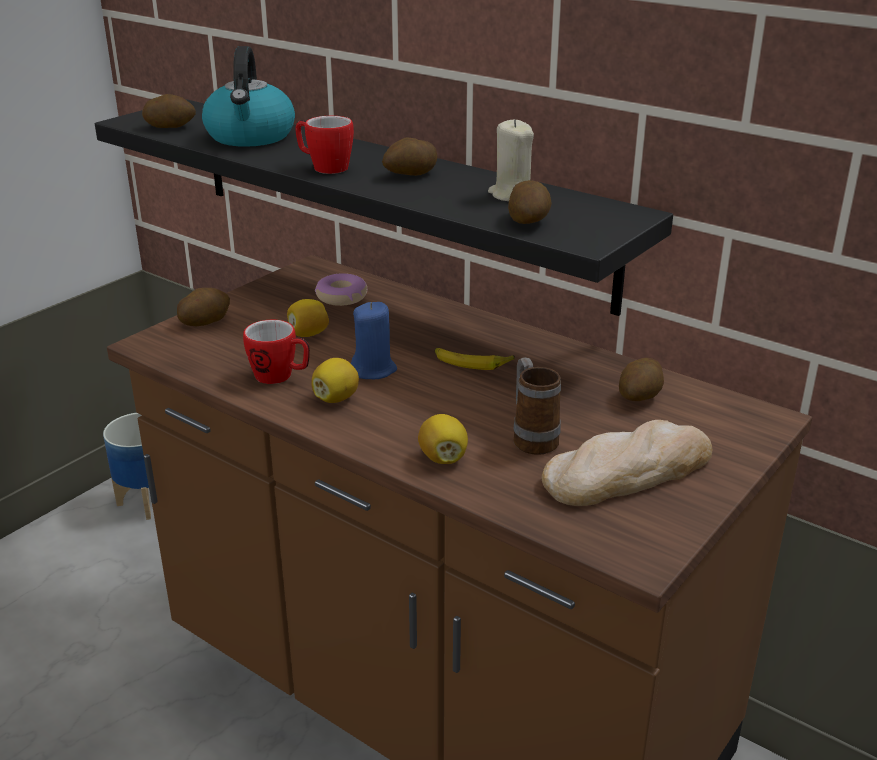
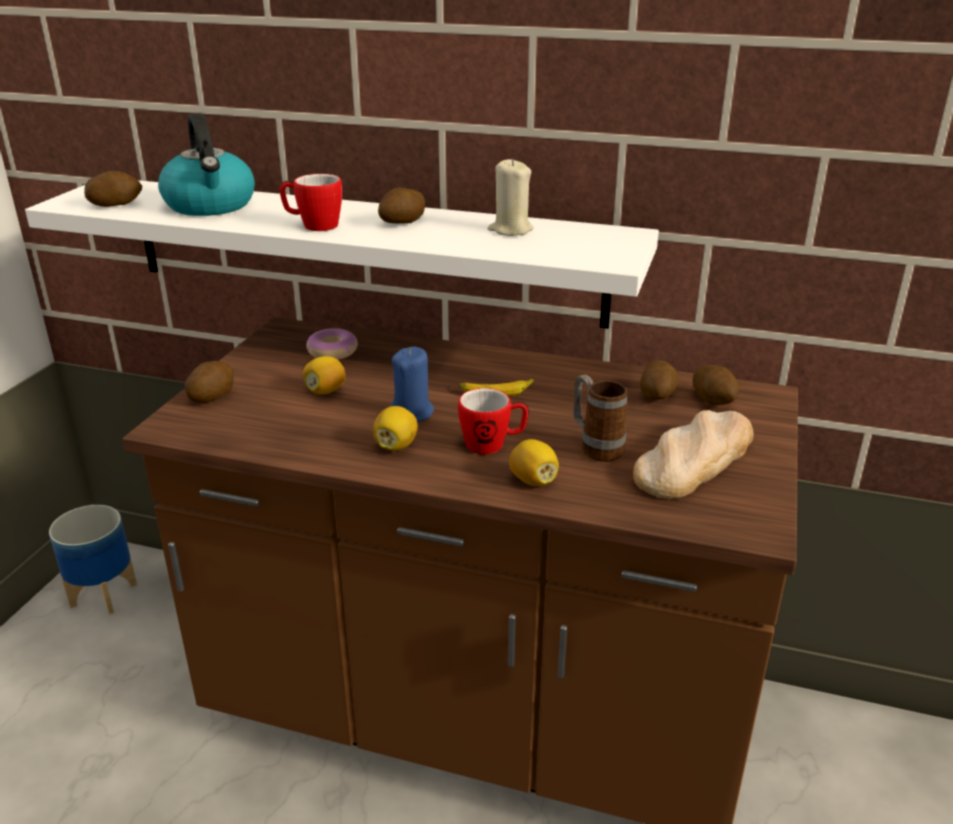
camera: 20 degrees left, 0 degrees up
black shelf [95,99,673,316] -> white shelf [25,180,659,329]
mug [243,320,310,384] -> mug moved to [458,388,529,454]
potato [508,180,552,224] -> potato moved to [693,364,739,405]

